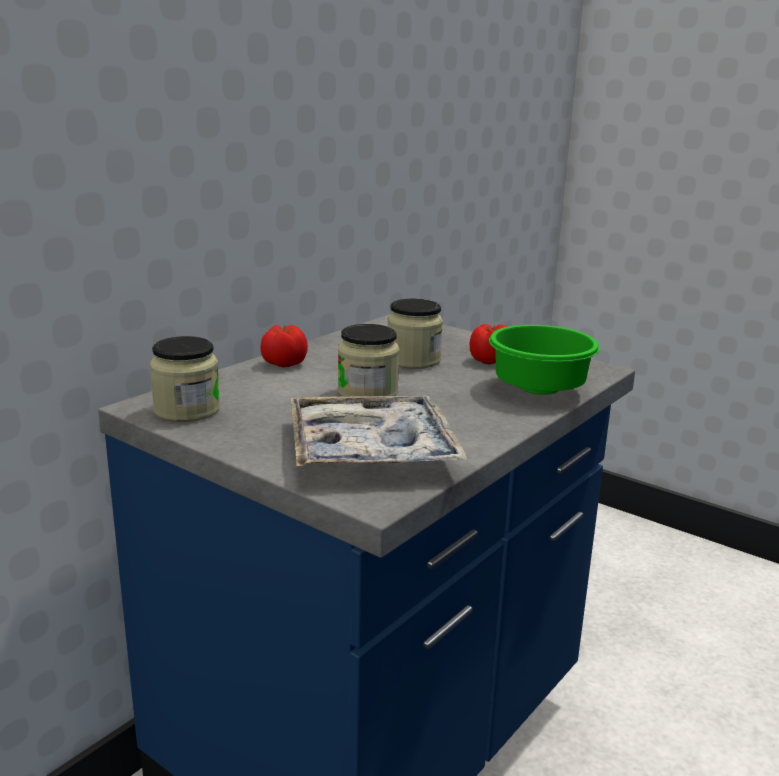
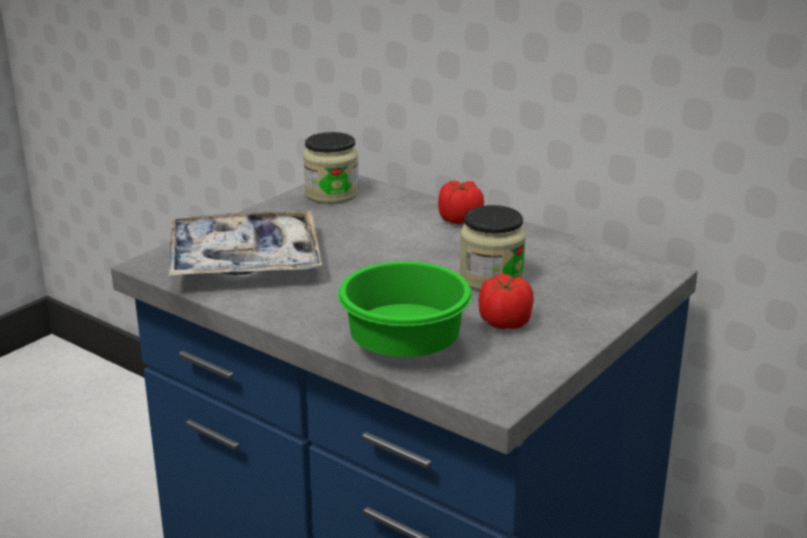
camera: 90 degrees right, 5 degrees up
jar [338,324,399,403] -> none

